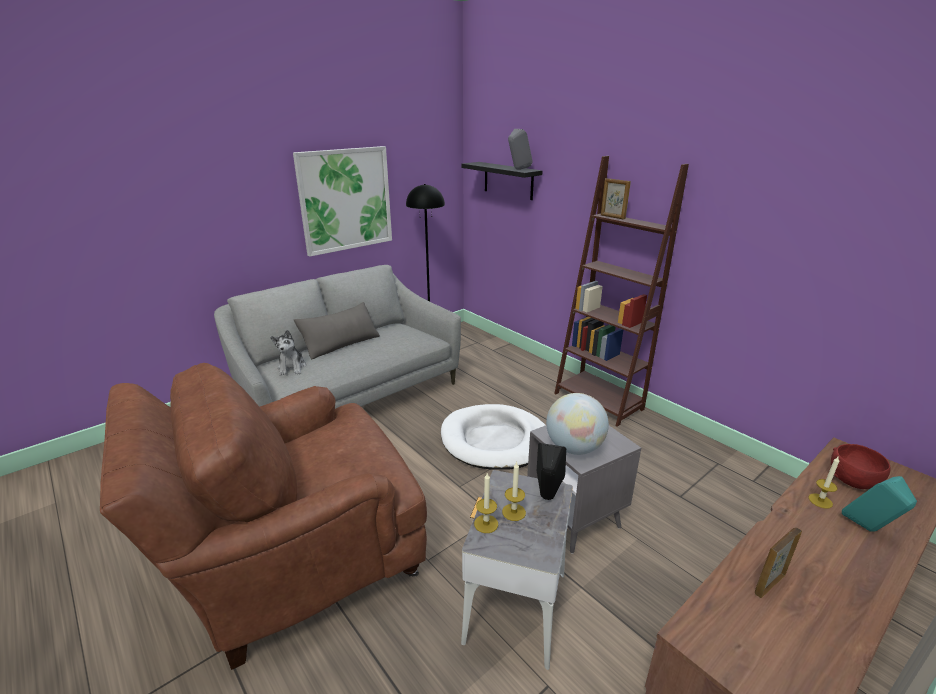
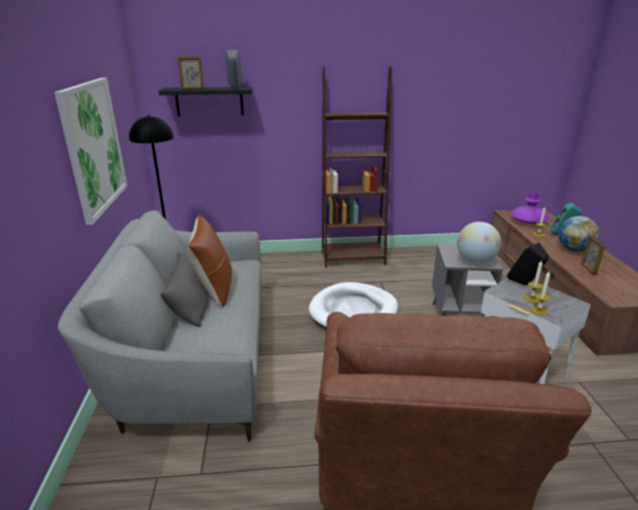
camera: 55 degrees left, 0 degrees up
plush toy [271,330,306,376] -> none
picture frame [601,178,631,219] -> picture frame moved to [177,57,204,90]
red bowl [831,444,891,489] -> purple vase [511,191,549,224]
none -> brown pillow [187,215,232,307]
none -> globe [558,216,600,252]

